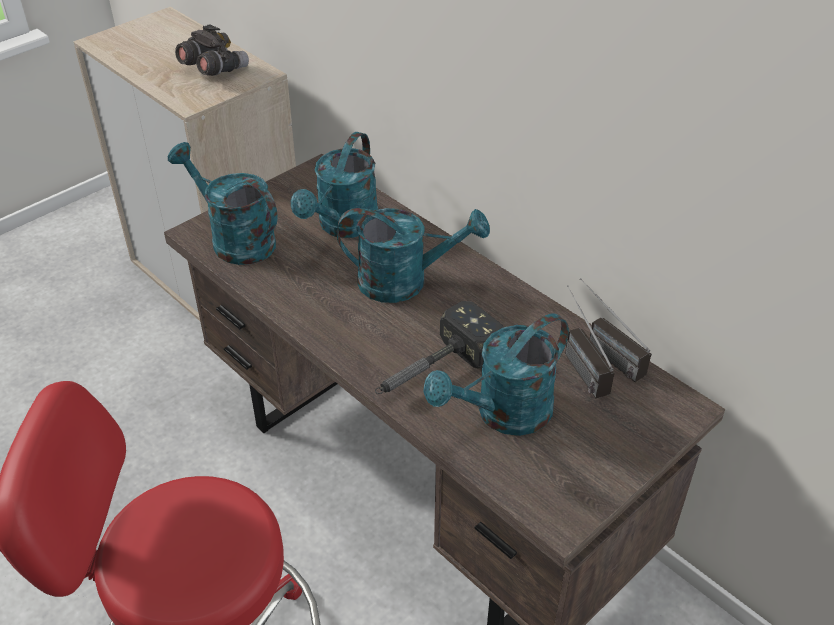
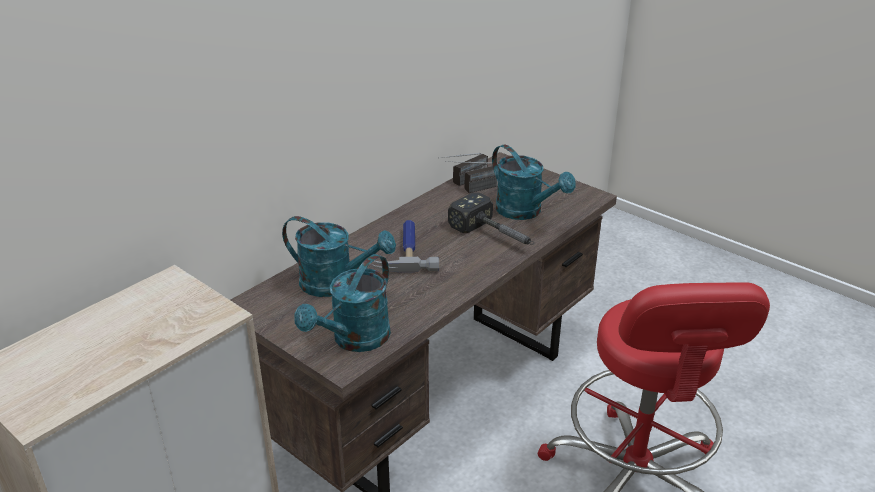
camera: 95 degrees left, 10 degrees down
grey binoculars [175,24,249,76] -> none
turquoise watering can [337,208,490,303] -> hammer [372,220,439,272]

